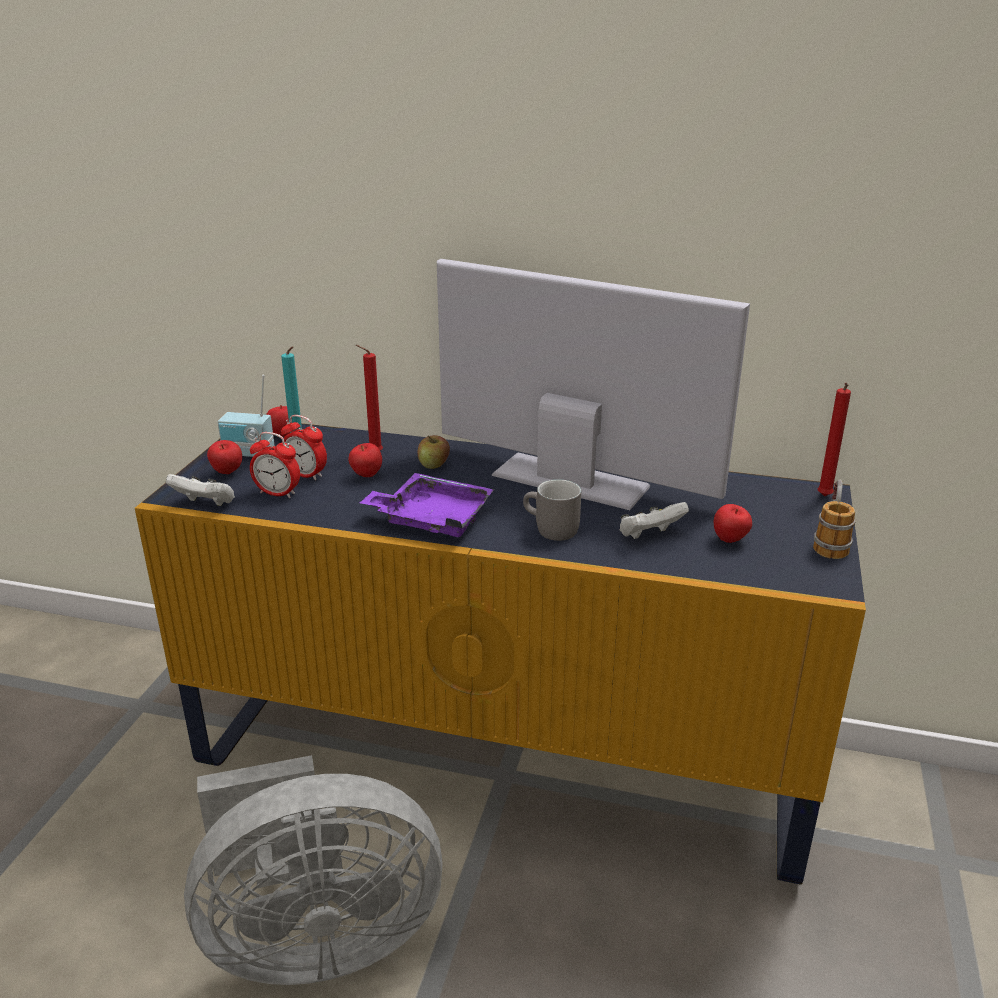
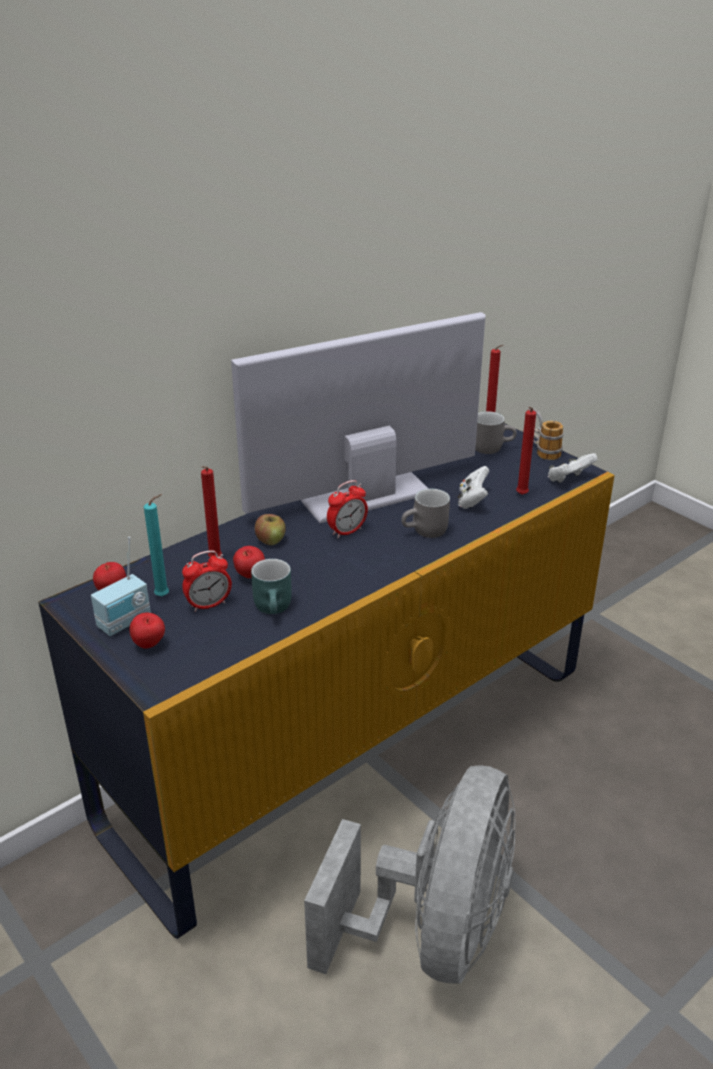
camera: 55 degrees left, 5 degrees up
white game controller [166,474,235,506] -> white game controller moved to [548,453,598,483]
alarm clock [250,432,300,498] -> alarm clock moved to [327,480,368,538]
purple tray [360,473,494,537] -> none
apple [714,504,752,543] -> none
none -> turquoise mug [251,559,292,614]
none -> grey mug [475,411,517,454]
none -> red candle [516,407,536,495]

